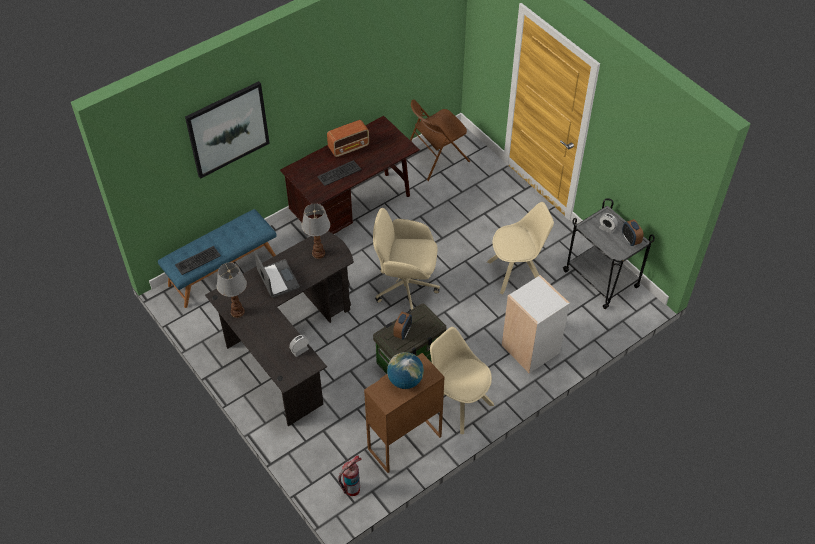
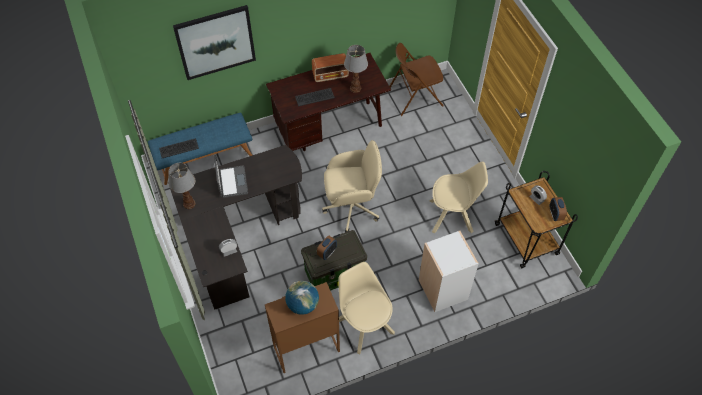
camera: 15 degrees right, 5 degrees up
table lamp [301,203,330,259] -> table lamp moved to [344,45,368,93]
fire extinguisher [338,455,362,496] -> none
beige office chair [373,208,440,310] -> beige office chair turned 150 degrees clockwise [322,140,382,232]
grey cart [562,198,655,309] -> brown cart [495,171,578,268]

